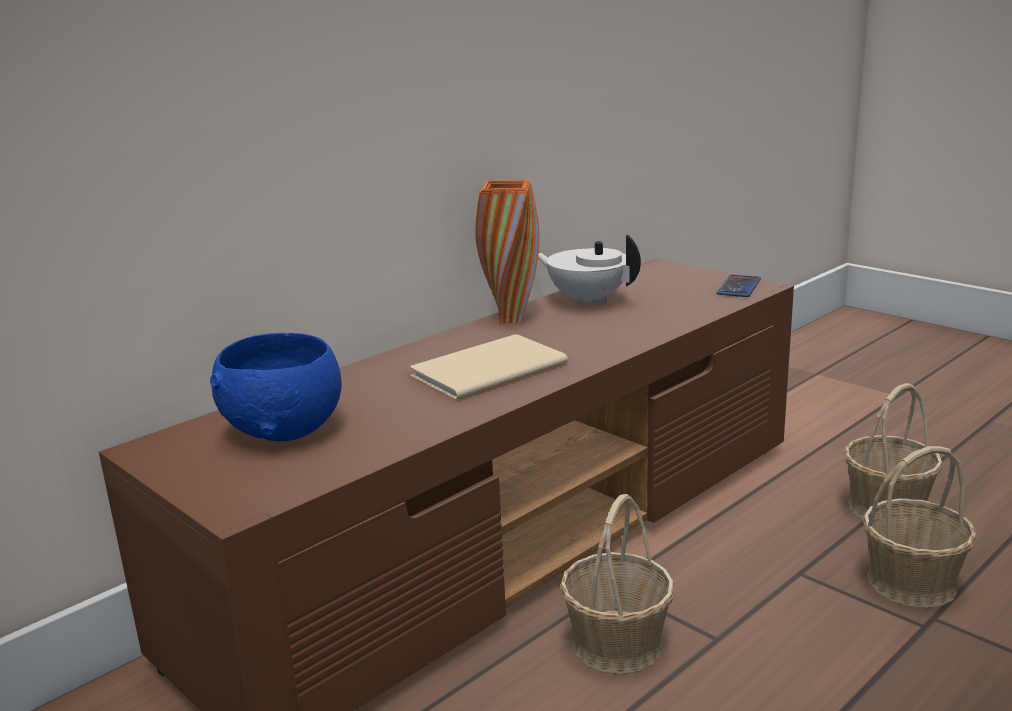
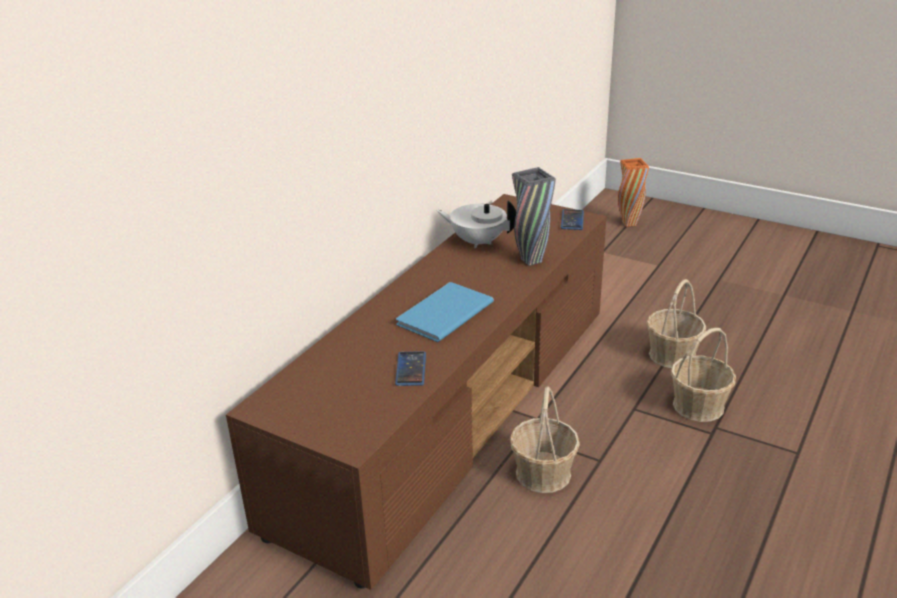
camera: 15 degrees left, 10 degrees up
blue bowl [210,333,341,441] -> none
beige book [410,334,568,400] -> blue book [396,282,494,342]
orange vase [475,180,540,324] -> orange vase moved to [618,158,649,227]
none -> phone [395,351,426,386]
none -> grey vase [512,167,556,266]

